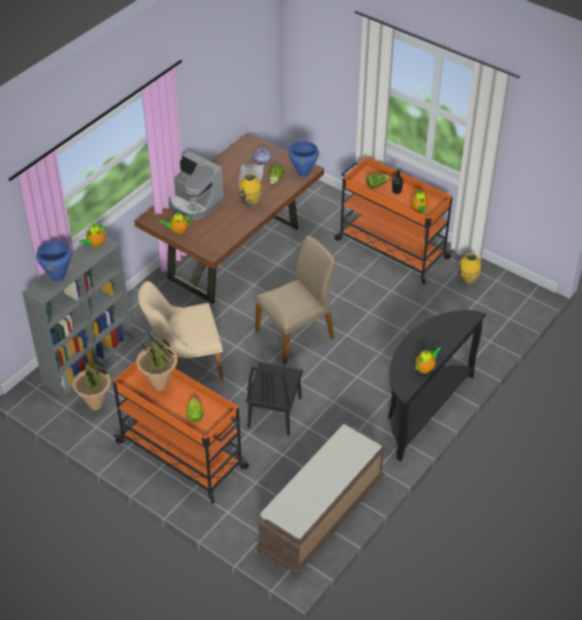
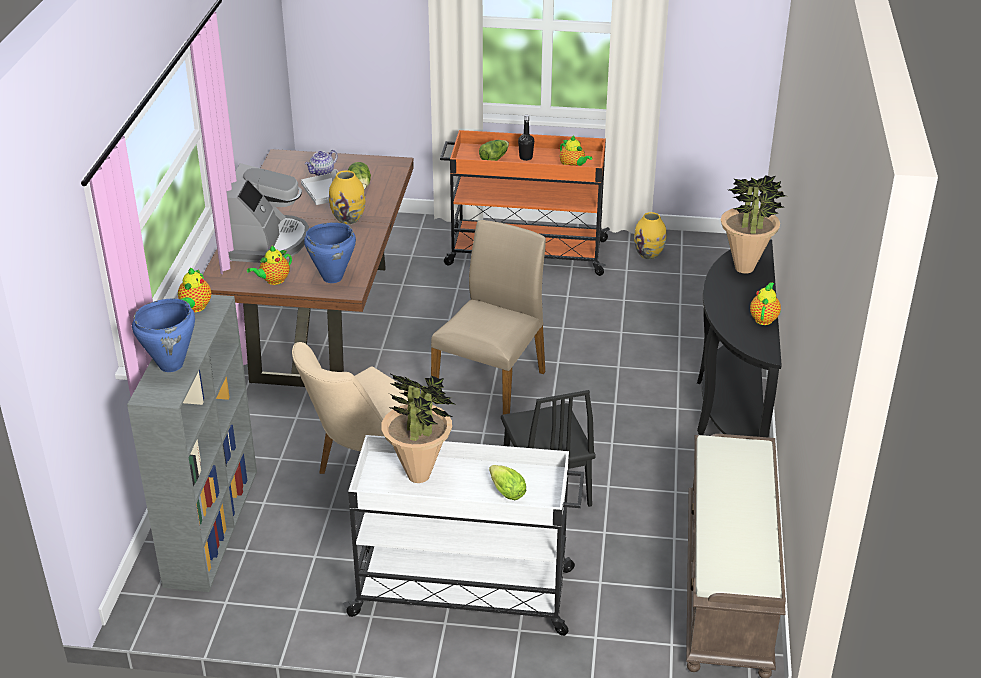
camera: 30 degrees left, 10 degrees down
potted plant [73,359,111,410] -> potted plant moved to [721,175,786,274]
orange cart [113,361,249,504] -> white cart [343,435,584,636]
coffee machine [169,151,224,219] -> coffee machine turned 90 degrees counterclockwise [227,163,309,263]
blue cooking pot [289,141,319,177] -> blue cooking pot moved to [304,222,356,283]

